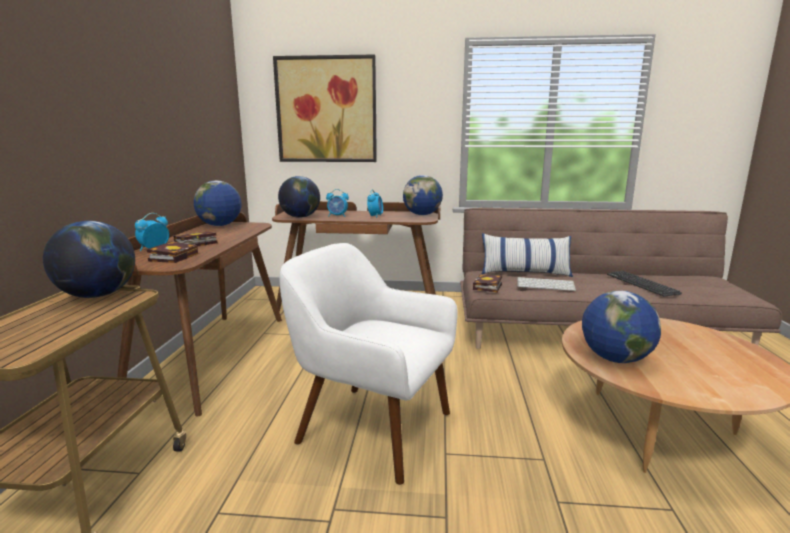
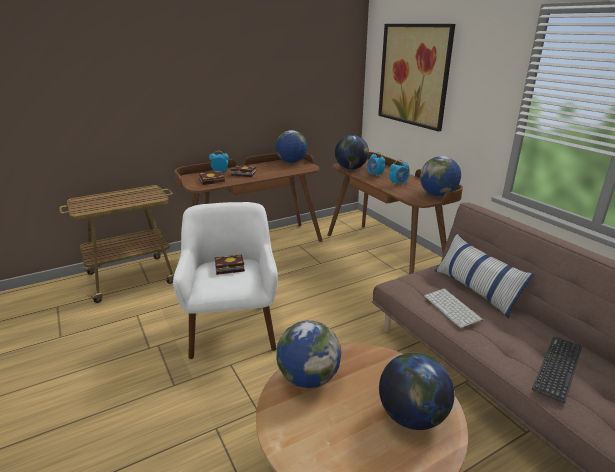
camera: 55 degrees right, 10 degrees up
globe [43,221,135,298] -> globe moved to [379,352,455,430]
book [473,275,502,293] -> book moved to [215,254,245,275]

